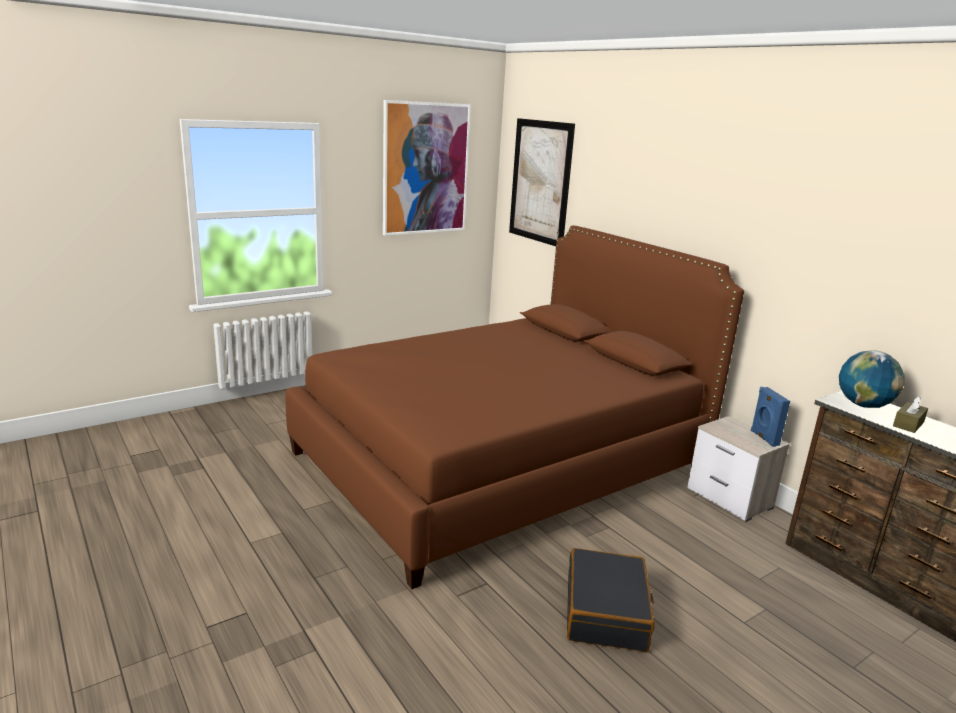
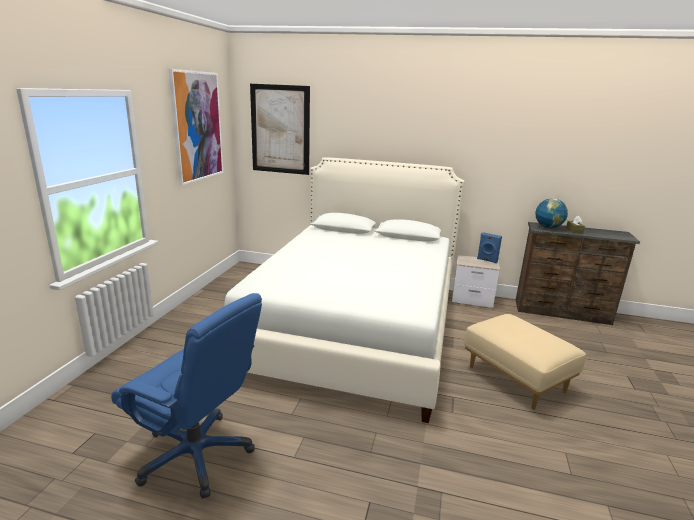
camera: 40 degrees left, 0 degrees up
brown bed [285,225,744,589] -> white bed [224,157,465,423]
black suitcase [567,548,655,652] -> beige ottoman [464,314,586,410]
none -> blue office chair [111,293,262,499]

